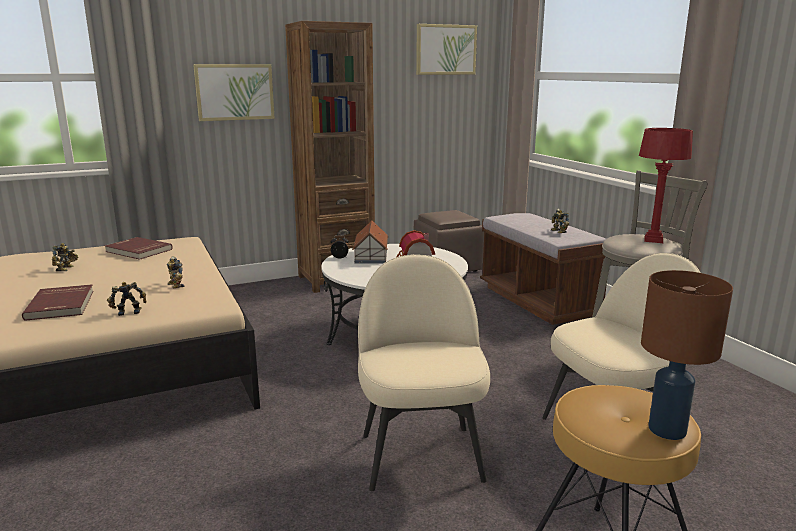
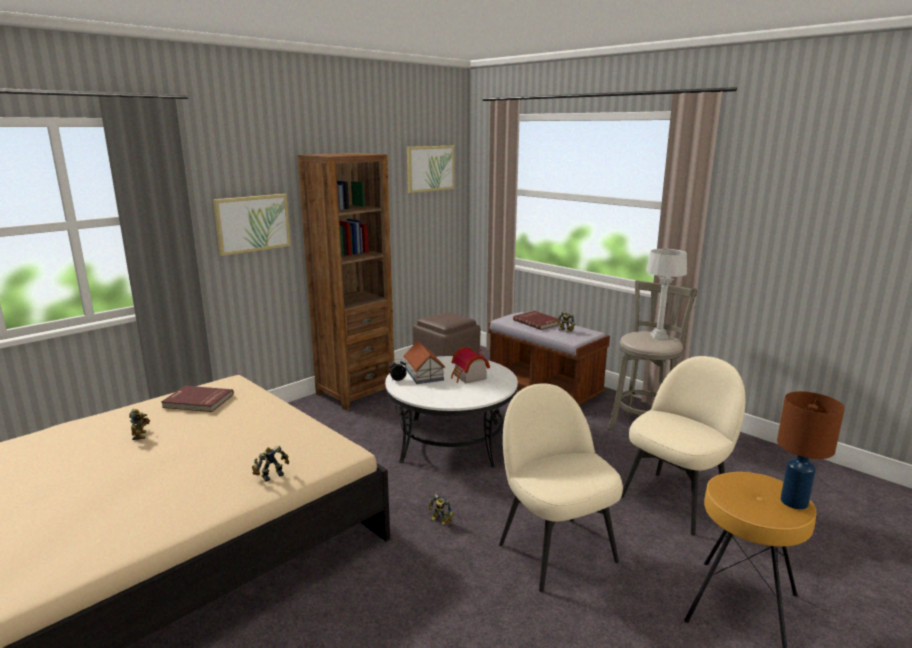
camera: 20 degrees left, 0 degrees up
red book [22,284,94,321] -> red book moved to [513,311,562,330]
toy robot [167,256,184,289] -> toy robot moved to [429,494,454,525]
red table lamp [639,128,693,243] -> grey table lamp [646,249,687,339]

